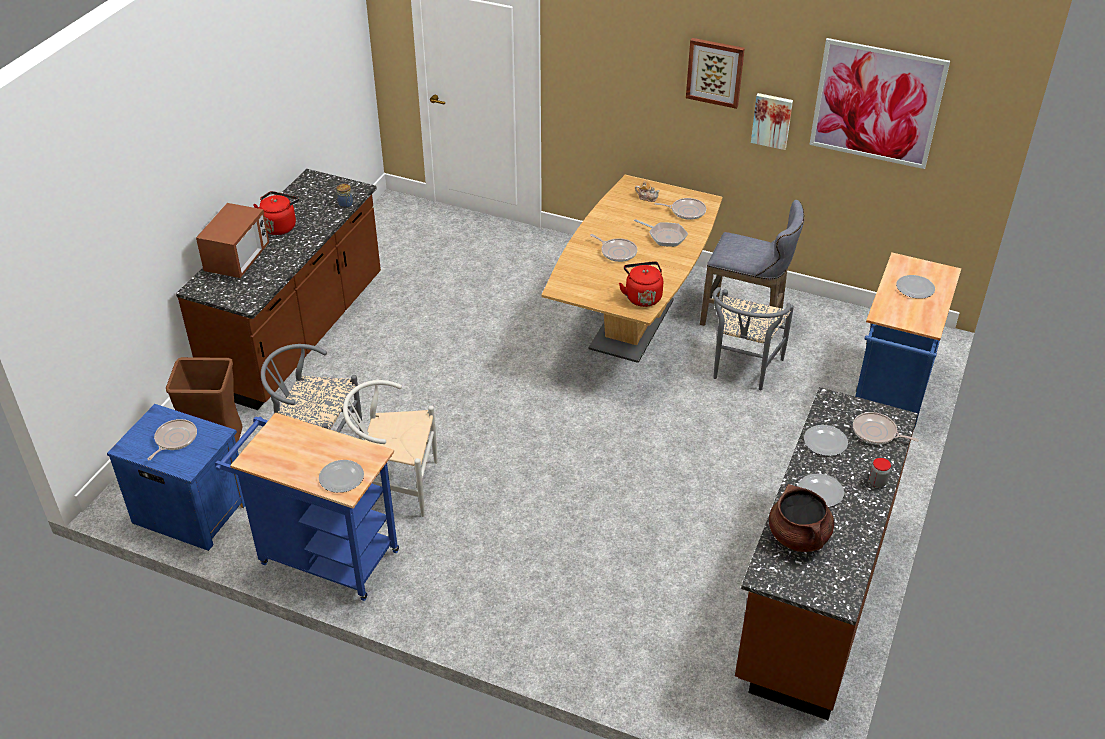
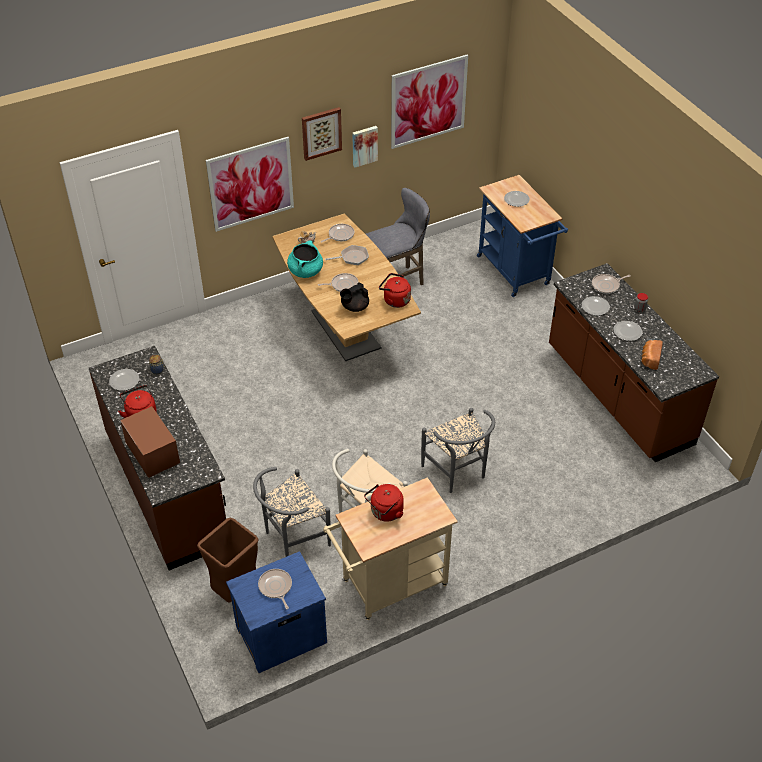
camera: 50 degrees left, 5 degrees up
blue cart [215,412,399,601] -> beige cart [323,477,458,620]
plate [319,460,364,493] -> plate moved to [109,369,139,391]
grey chair [713,287,794,390] -> grey chair moved to [421,408,495,493]
brown cooking pot [769,484,834,552] -> bread [641,340,663,370]
none -> picture [206,137,294,232]
none -> turquoise cooking pot [287,240,323,278]
none -> black teapot [340,282,369,312]
none -> red kettle [364,484,404,522]

